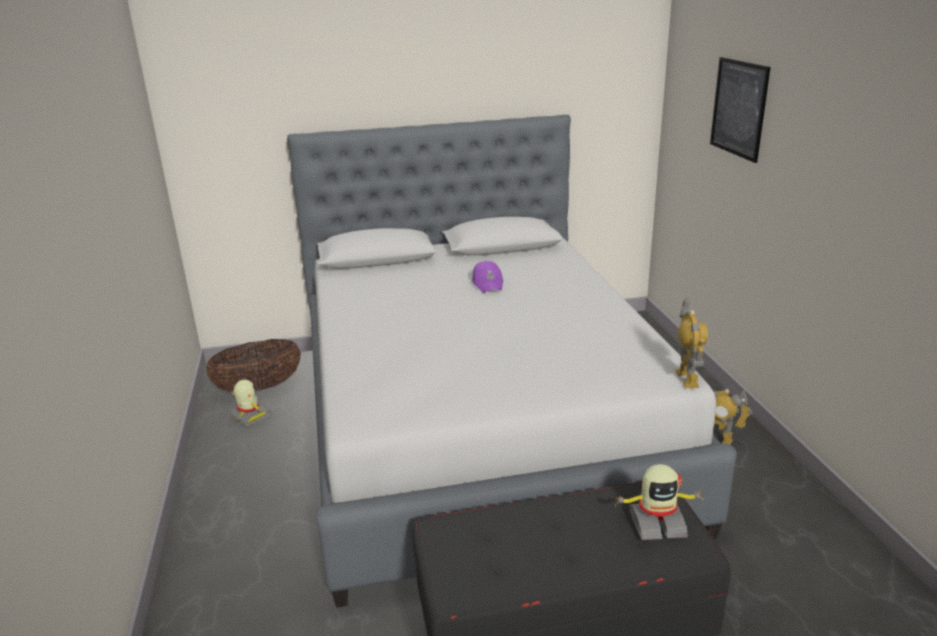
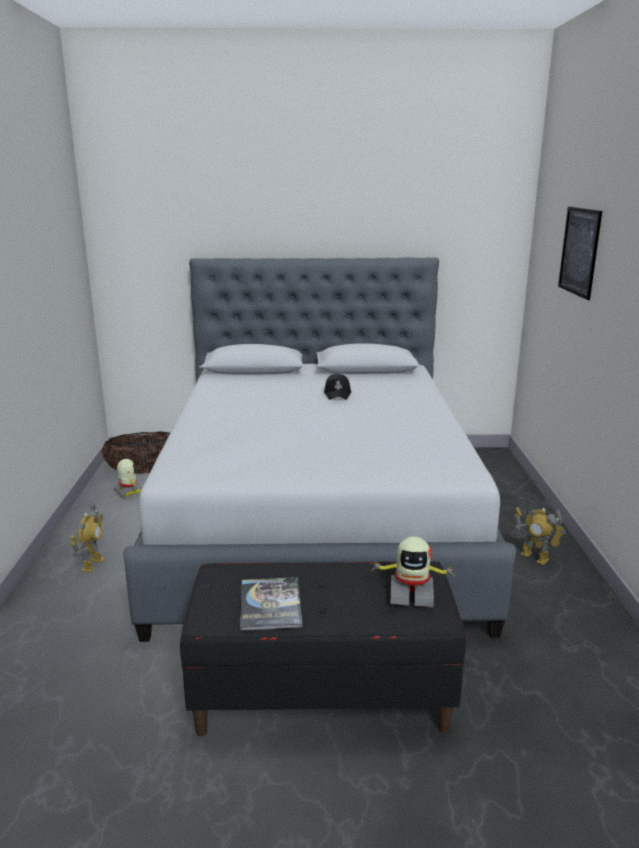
camera: 10 degrees right, 5 degrees down
purple cap [472,261,503,293] -> black cap [324,373,351,400]
toy robot [675,298,708,388] -> toy robot moved to [70,503,106,572]
none -> book [240,577,302,631]

